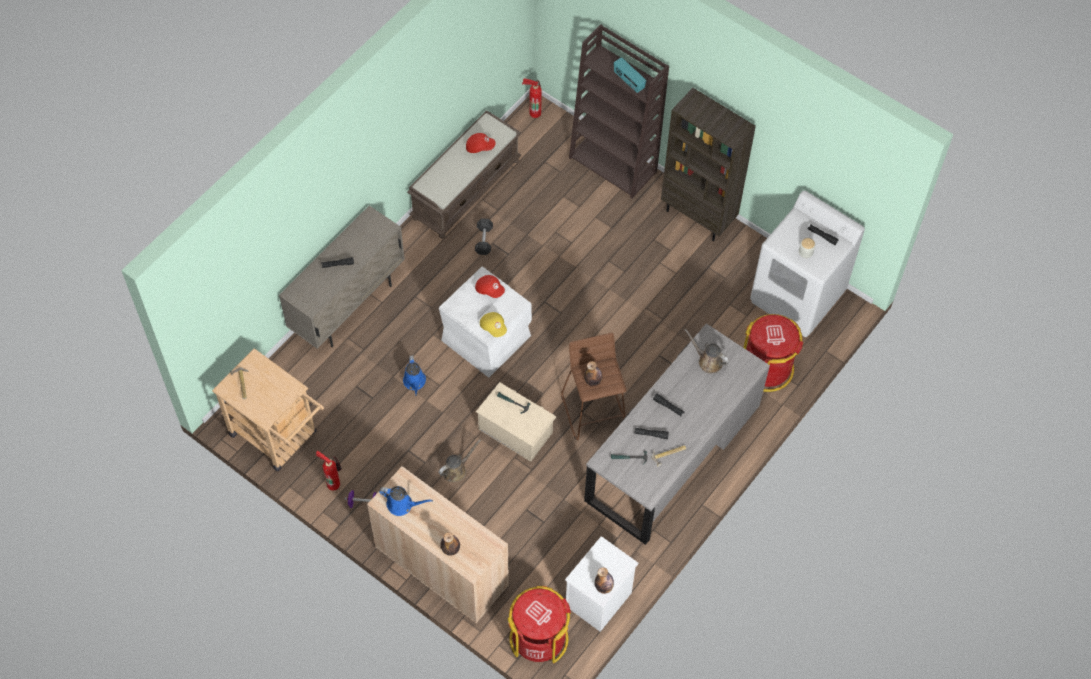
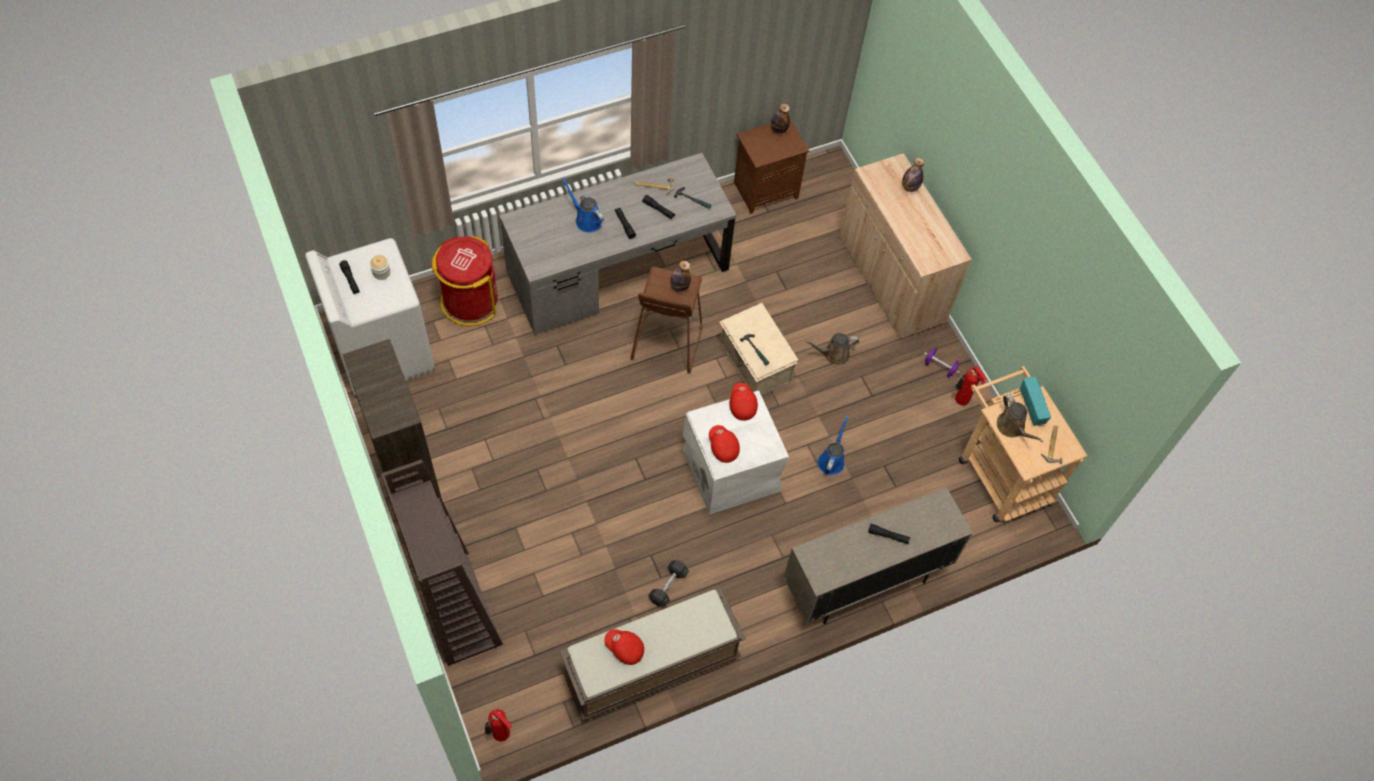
camera: 155 degrees left, 0 degrees up
blue watering can [379,486,433,516] -> blue watering can moved to [562,178,604,233]
yellow cap [480,312,507,337] -> red cap [730,383,758,421]
red trash can [508,586,571,663] -> none
white nightstand [565,536,639,632] -> brown nightstand [734,119,809,214]
radio [614,57,647,93] -> radio moved to [1020,376,1051,426]
brown watering can [685,329,729,374] -> brown watering can moved to [997,394,1043,442]

